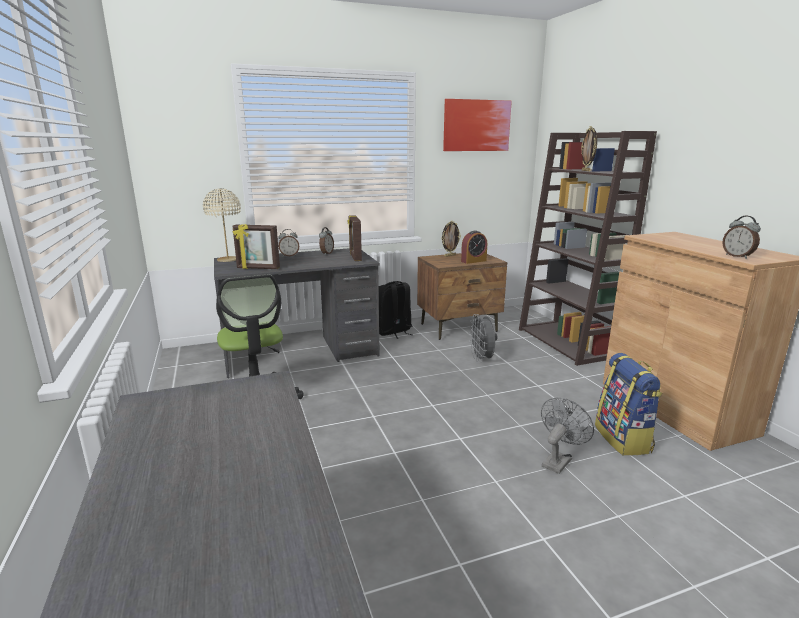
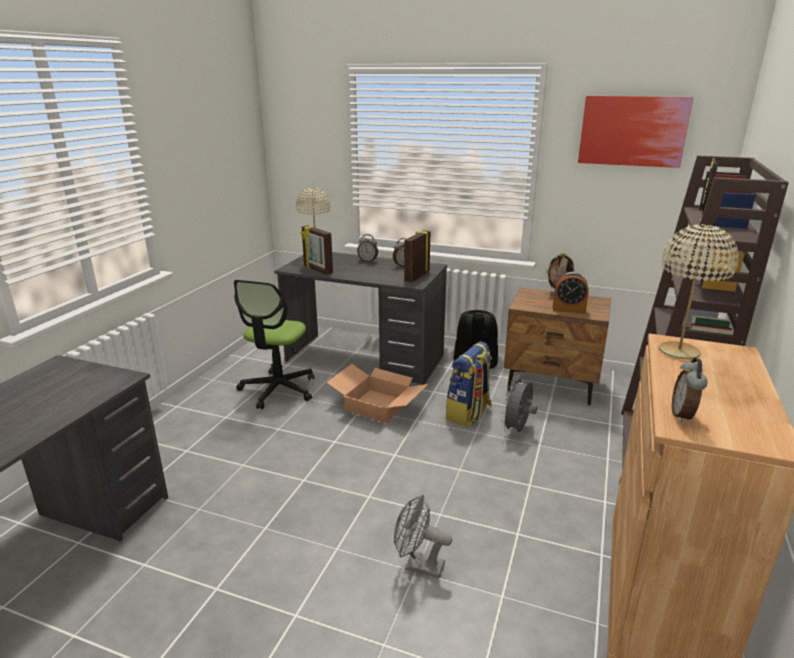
camera: 40 degrees right, 5 degrees up
grey fan [541,397,594,474] -> grey fan turned 150 degrees counterclockwise [394,495,452,579]
backpack [595,353,662,456] -> backpack moved to [446,342,492,427]
none -> cardboard box [326,364,428,423]
none -> beige table lamp [659,224,739,360]

